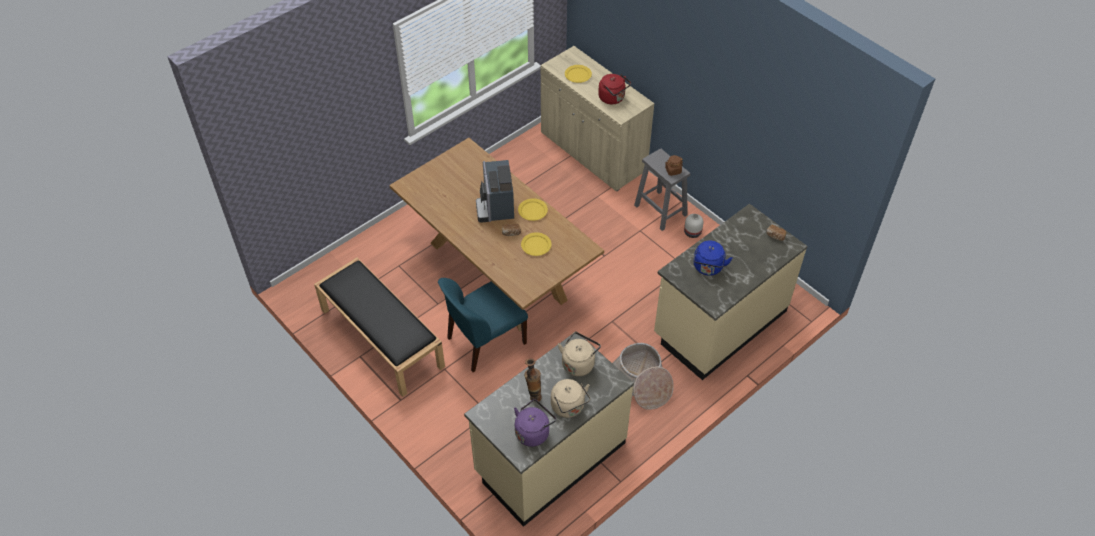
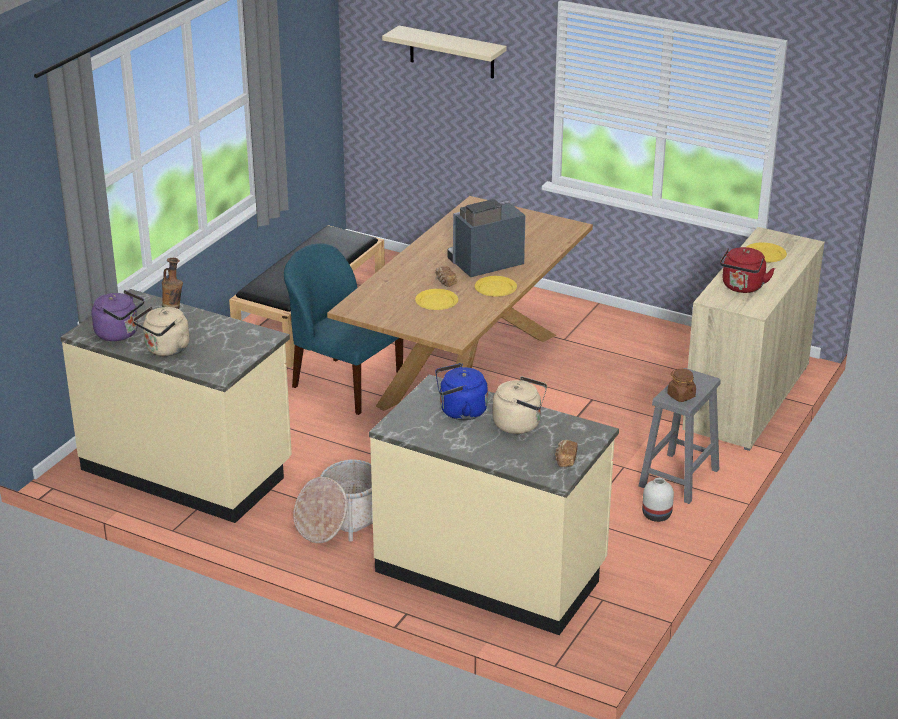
camera: 70 degrees right, 20 degrees down
beige kettle [558,332,601,376] -> beige kettle moved to [492,376,547,434]
none -> beige shelf [382,26,507,78]

